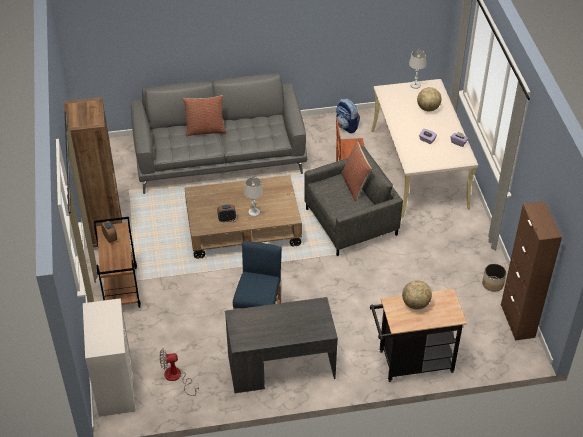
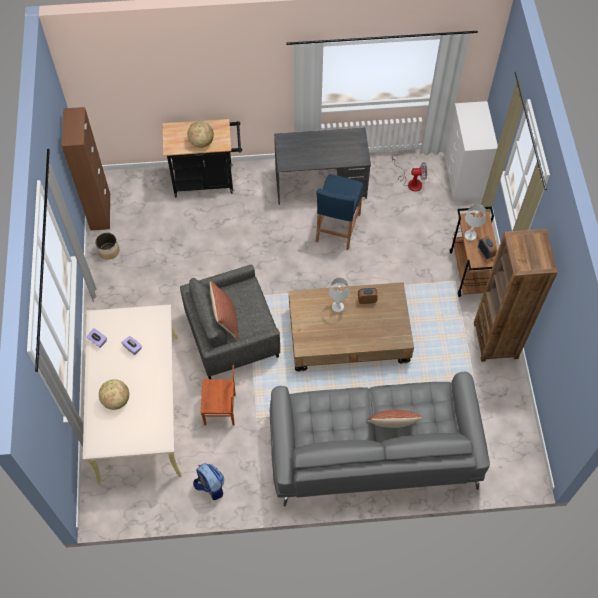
camera: 175 degrees left, 15 degrees up
white table lamp [409,50,427,89] -> white table lamp moved to [464,204,486,241]

